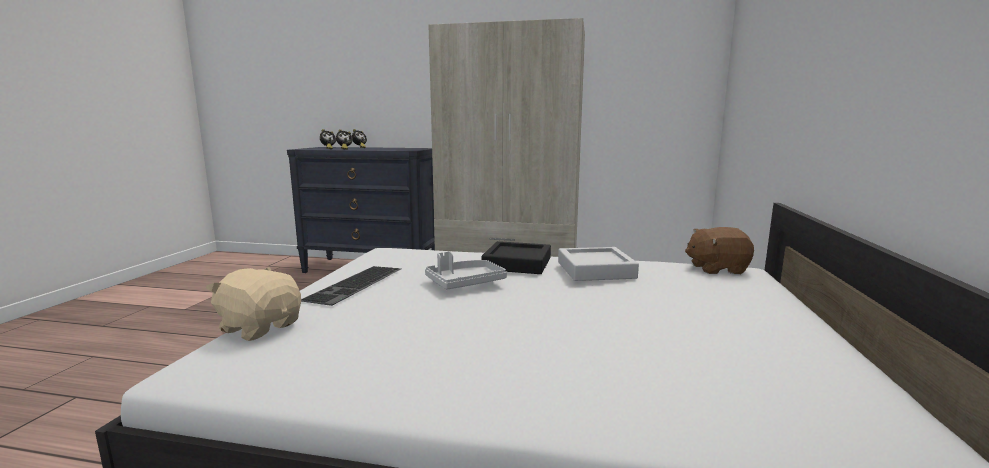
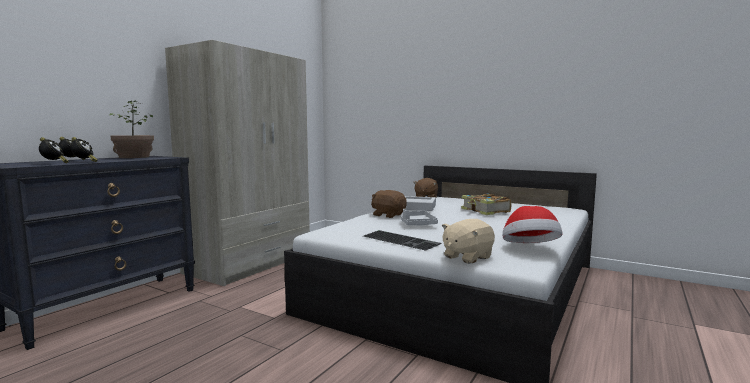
camera: 70 degrees left, 5 degrees down
black tray [482,241,551,274] -> brown plush toy [371,190,407,218]
none -> potted plant [109,100,154,158]
none -> book [461,194,512,215]
none -> hat [503,206,563,243]

